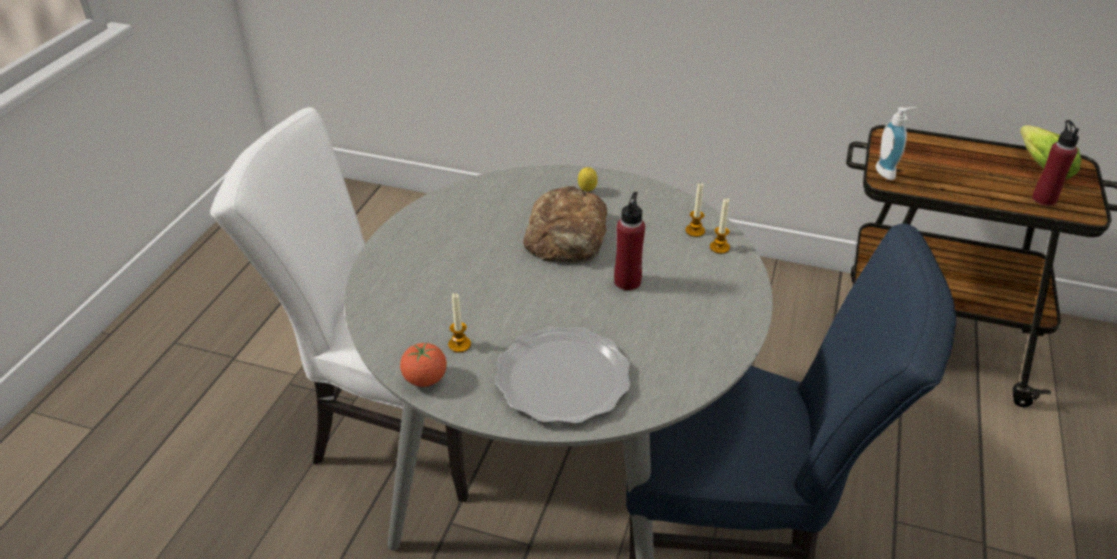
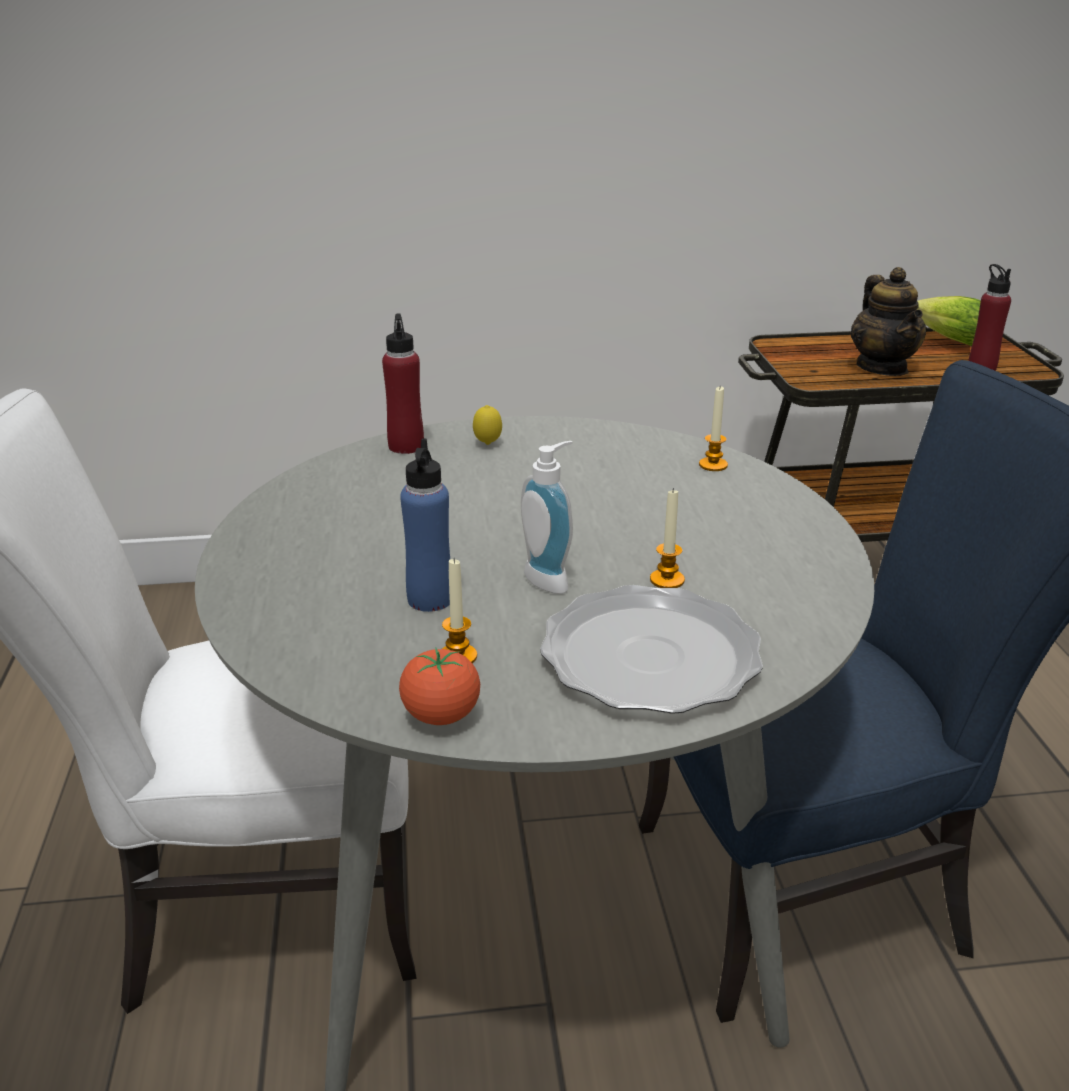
camera: 25 degrees left, 10 degrees down
bread [523,186,607,263] -> none
red bottle [614,192,645,290] -> red bottle moved to [382,314,424,454]
candle [685,183,705,237] -> candle moved to [650,488,685,588]
soap dispenser [876,107,916,180] -> soap dispenser moved to [521,441,573,594]
none -> blue bottle [400,438,450,612]
none -> teapot [851,267,927,376]

